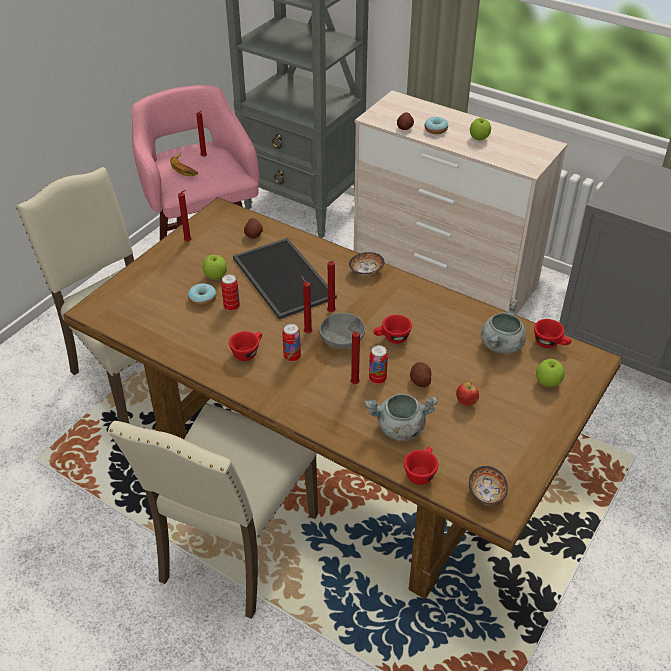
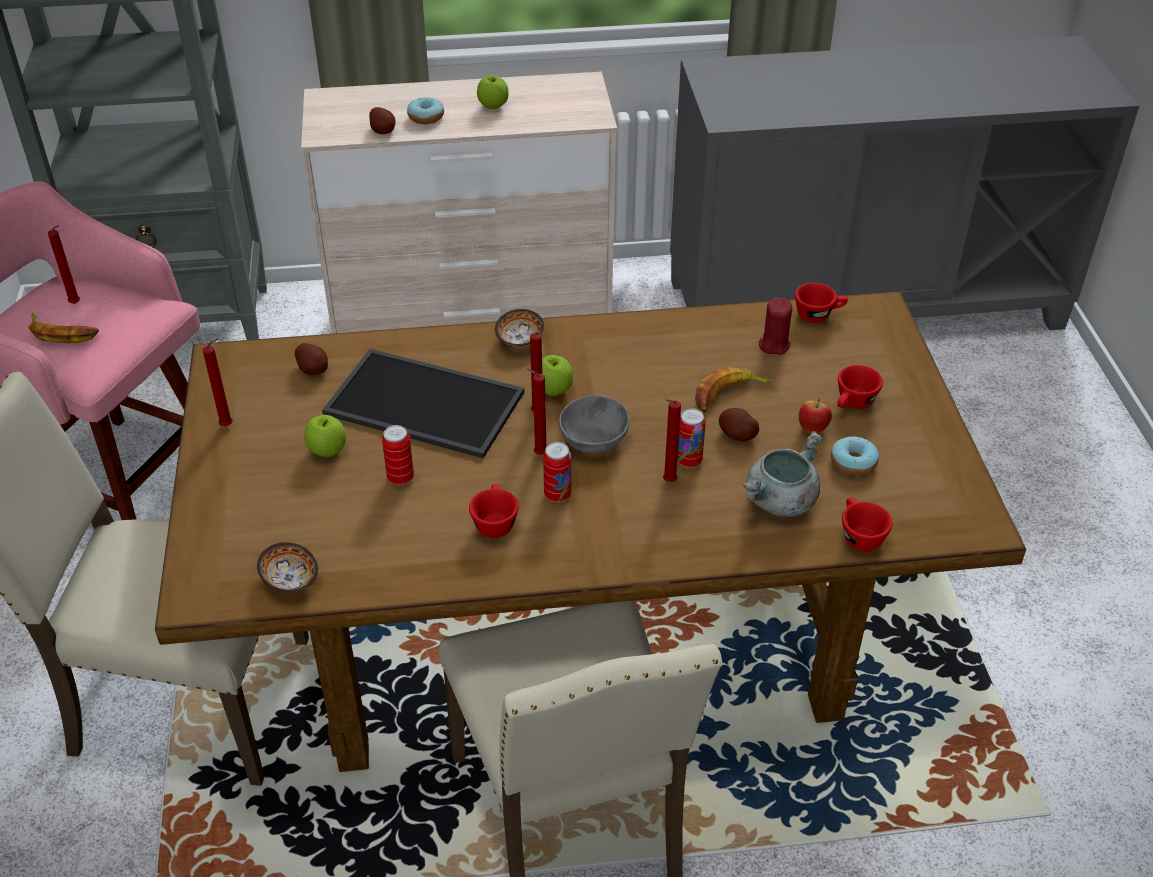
camera: 40 degrees left, 0 degrees up
donut [188,283,216,306] -> donut moved to [831,436,879,476]
red cup [373,315,412,344] -> red cup moved to [837,365,883,409]
bowl [469,466,508,505] -> bowl moved to [257,542,318,593]
grey cooking pot [481,298,526,354] -> red candle [759,298,792,355]
apple [536,359,565,387] -> apple moved to [542,355,573,396]
none -> banana [695,367,774,413]

